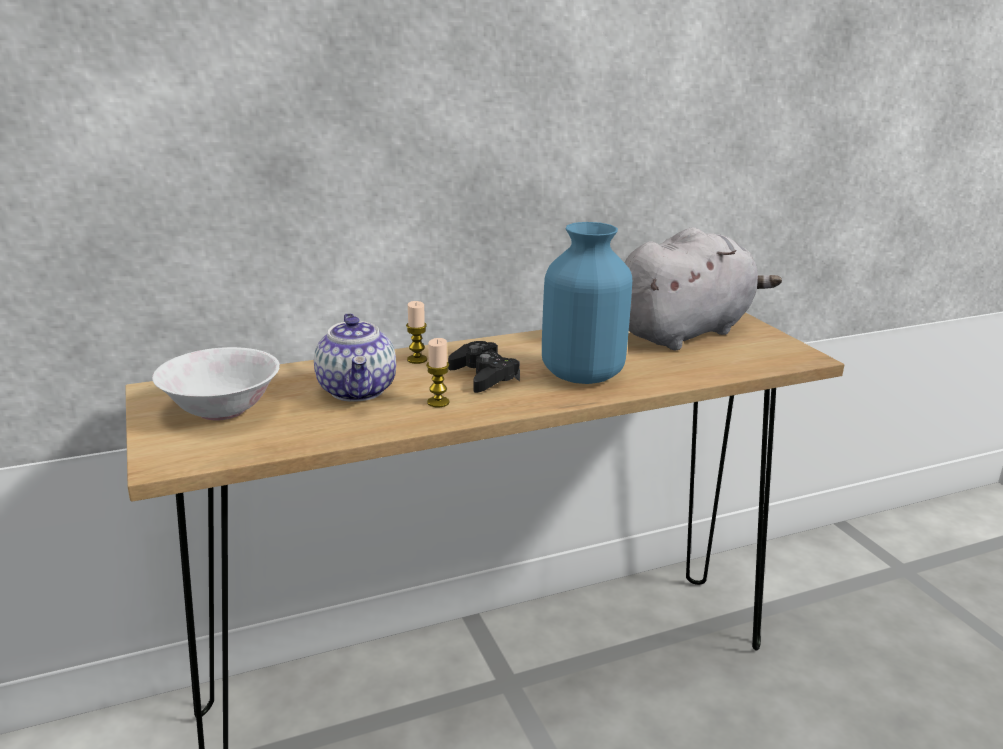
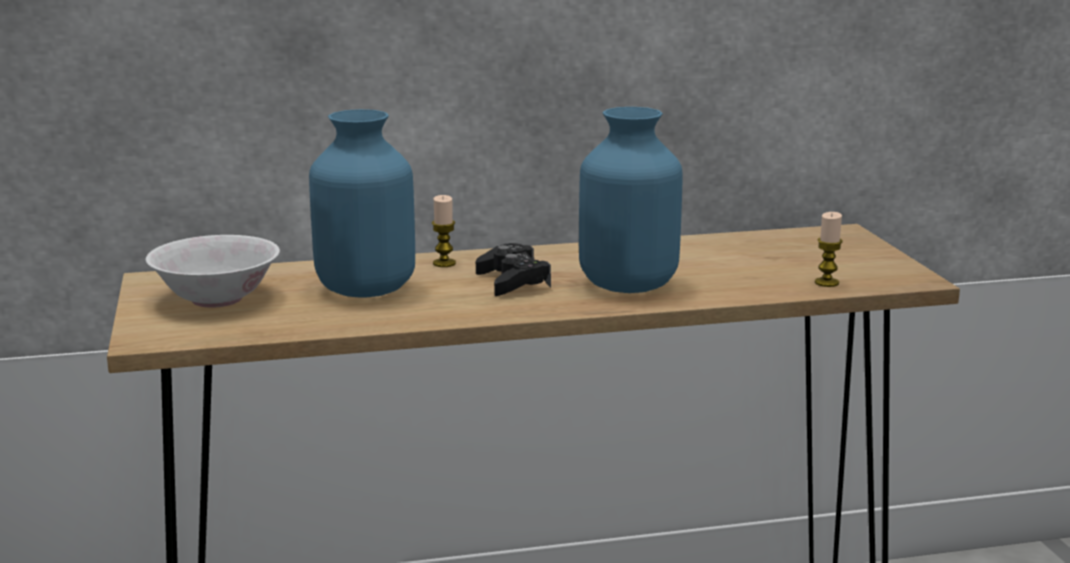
camera: 10 degrees right, 5 degrees down
teapot [314,313,396,402] -> blue vase [309,109,415,298]
candle [426,338,449,408] -> candle moved to [815,212,843,287]
grey plush toy [625,227,782,350] -> none

